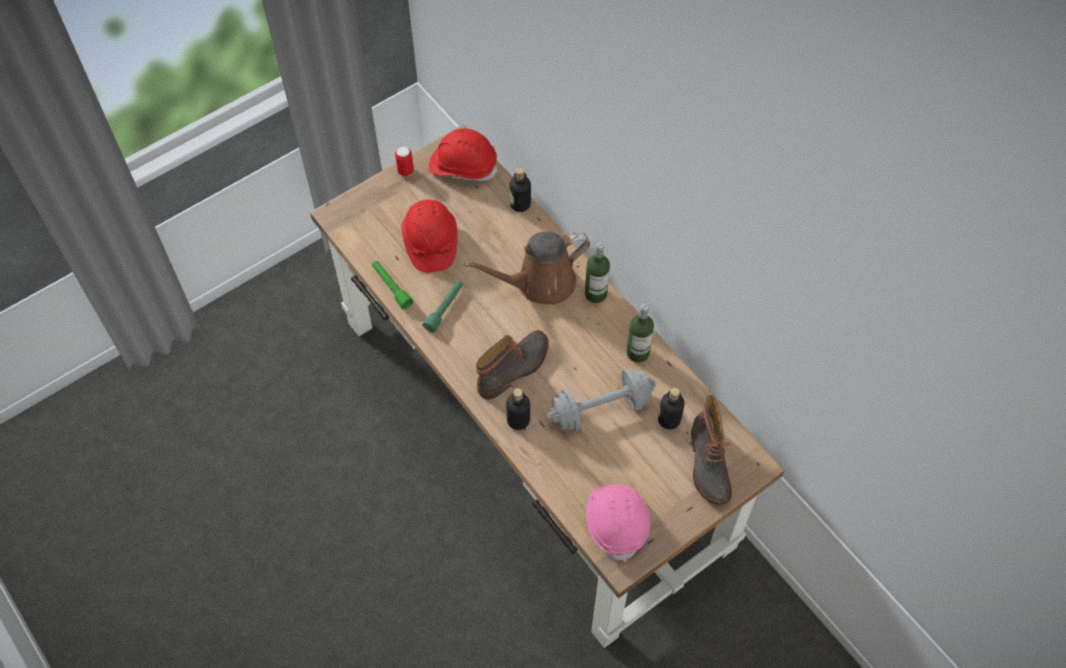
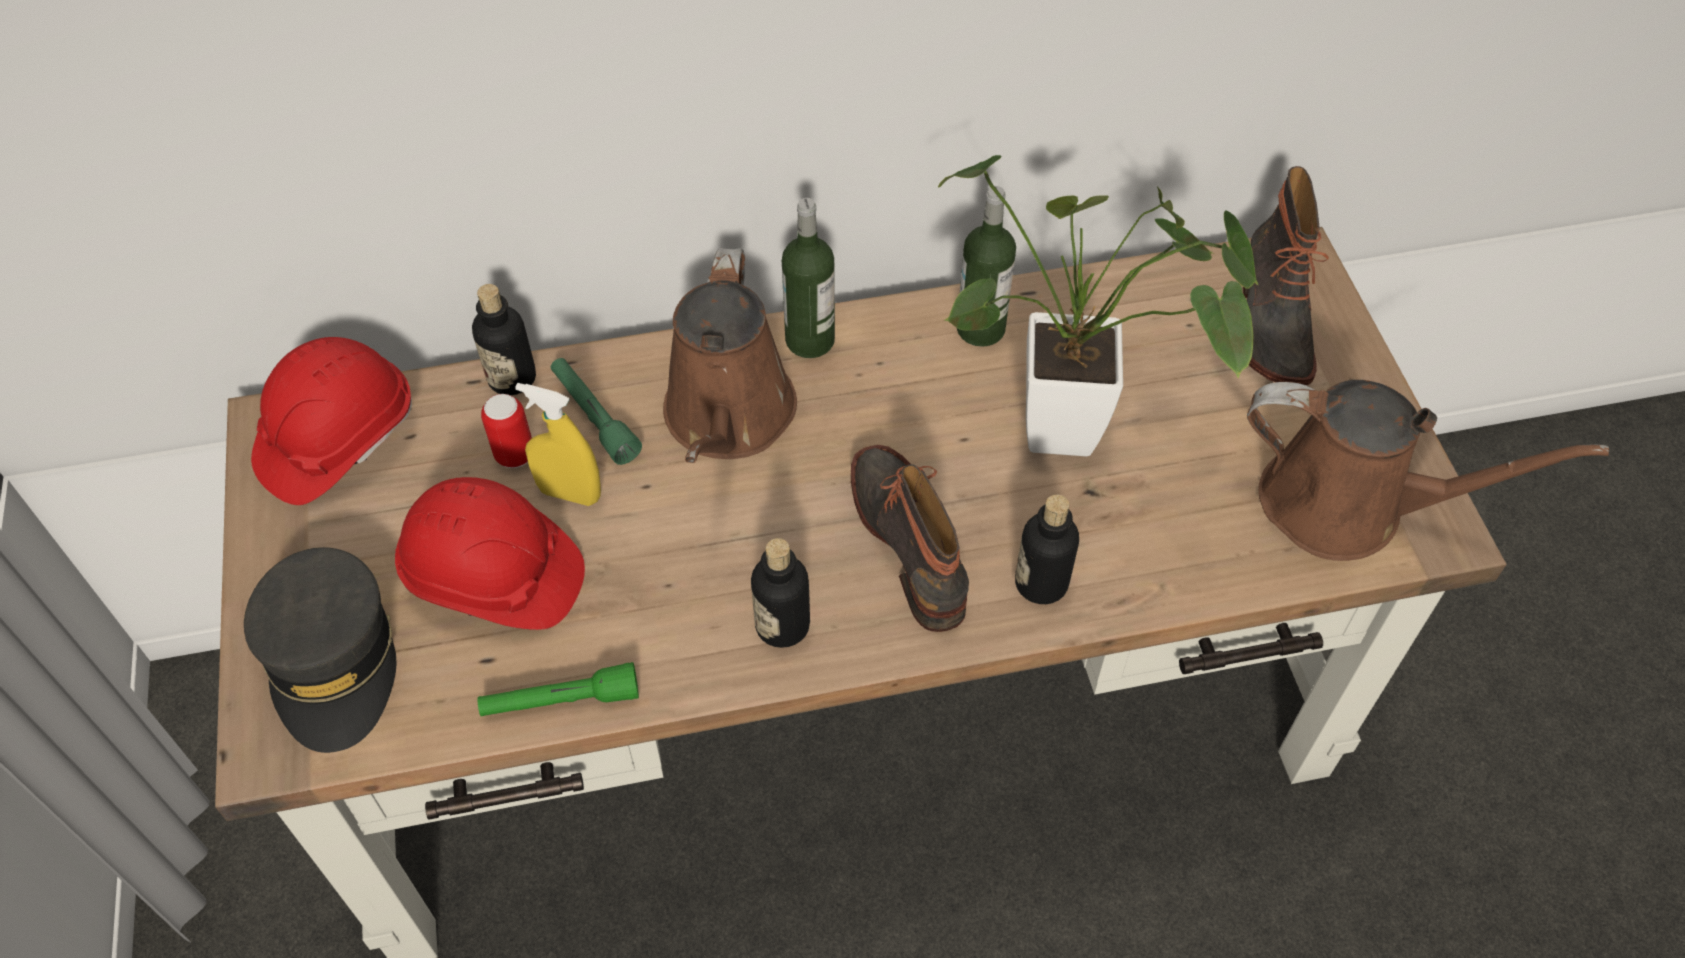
camera: 65 degrees left, 5 degrees down
can [395,146,414,177] -> can moved to [481,394,532,468]
green flashlight [423,281,463,332] -> green flashlight moved to [551,358,642,465]
grey dumbbell [547,369,656,431] -> potted plant [938,155,1259,456]
pink hard hat [586,484,650,562] -> brown watering can [1247,380,1609,561]
bottle [658,388,685,429] -> bottle moved to [751,538,810,648]
boot [691,395,732,505] -> boot turned 75 degrees clockwise [1243,166,1329,385]
none -> grey cap [244,547,397,753]
none -> yellow spray bottle [515,383,601,506]

